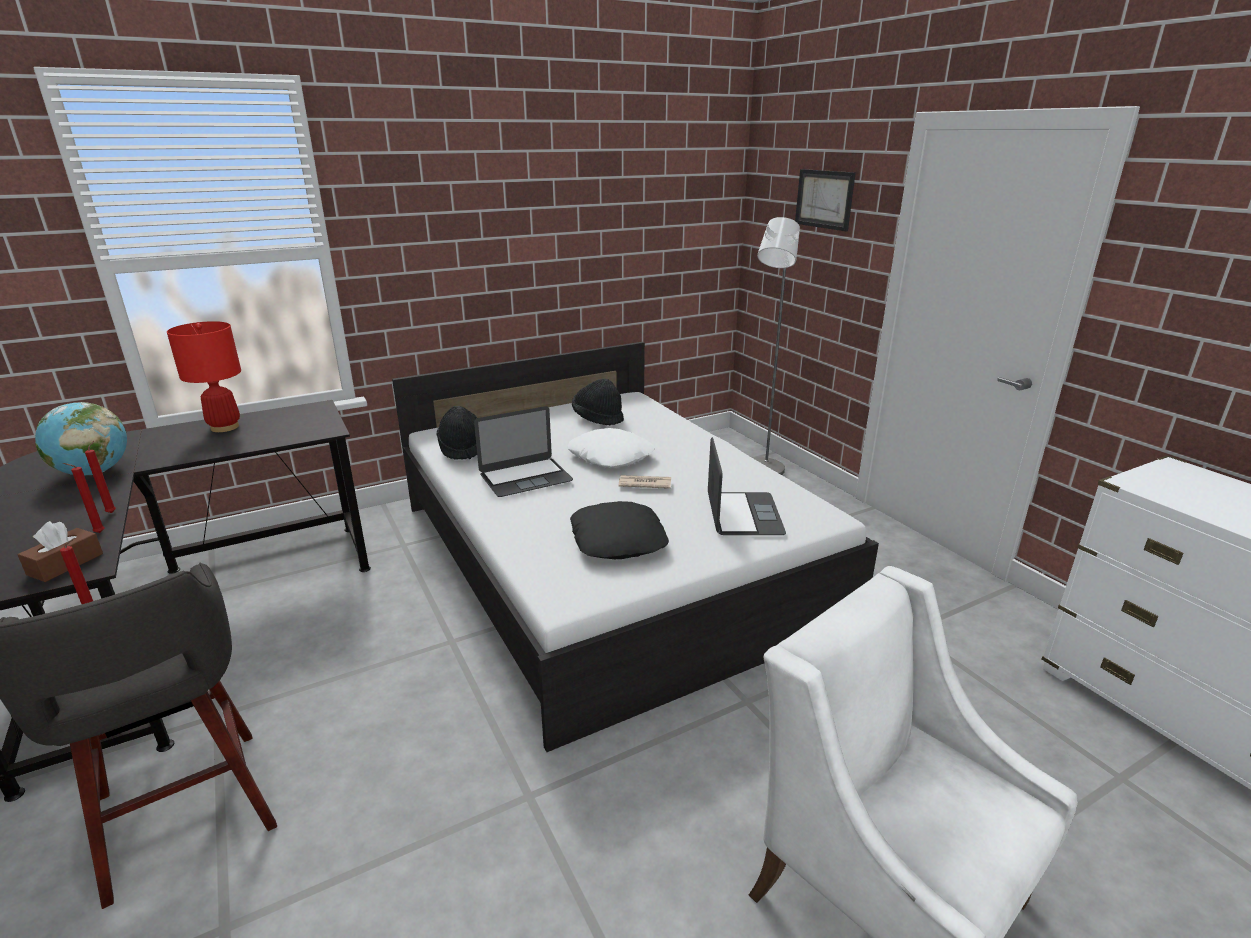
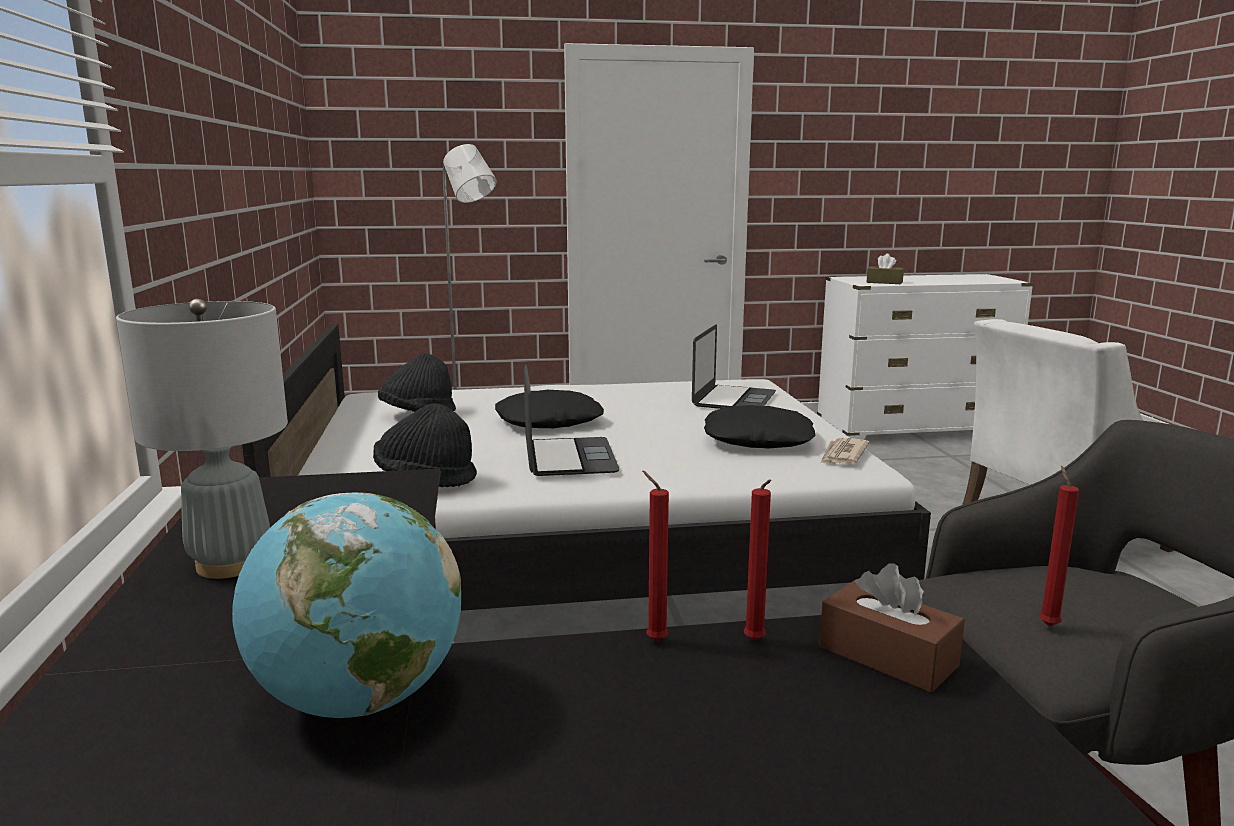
camera: 70 degrees left, 10 degrees down
red table lamp [167,321,241,432] -> grey table lamp [116,299,288,579]
white pillow [567,428,655,468] -> black pillow [495,390,604,428]
newspaper [619,475,671,489] -> newspaper moved to [820,438,869,464]
laptop [708,437,786,535] -> laptop turned 90 degrees clockwise [692,324,776,409]
picture [795,169,856,231] -> none
none -> brown tissue box [867,254,904,284]

